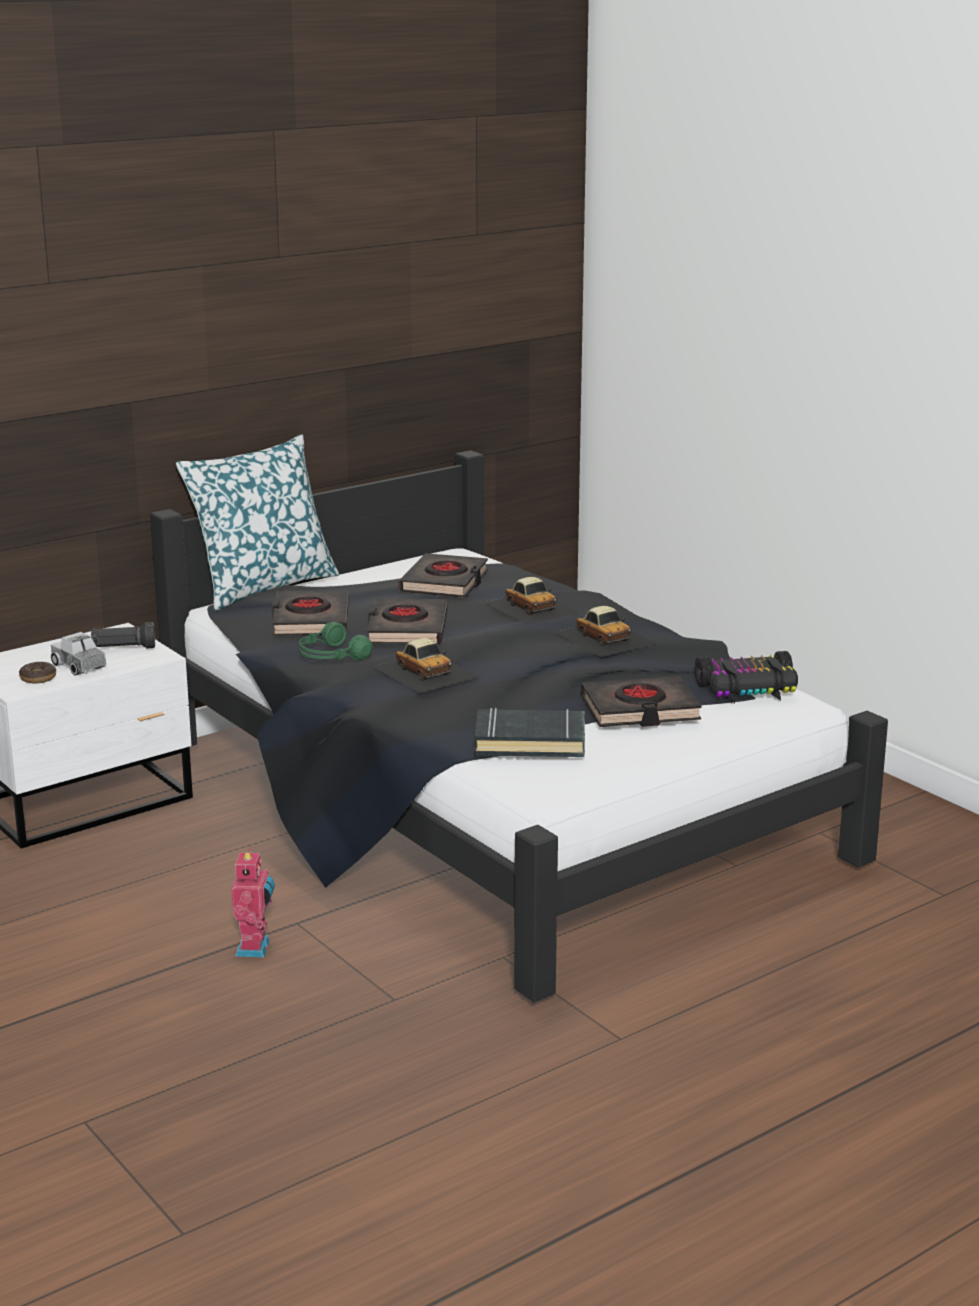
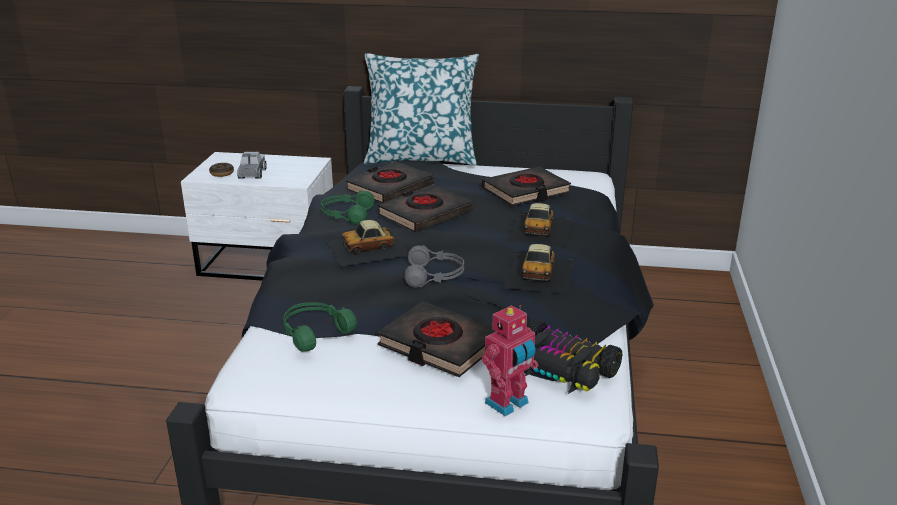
camera: 45 degrees right, 5 degrees up
black flashlight [91,622,155,648] -> none
toy robot [231,849,275,957] -> toy robot moved to [482,305,538,416]
toy car [373,638,479,693] -> toy car turned 60 degrees clockwise [327,220,409,266]
black book [475,708,585,757] -> green headphones [283,302,357,352]
none -> grey headphones [404,245,464,288]

